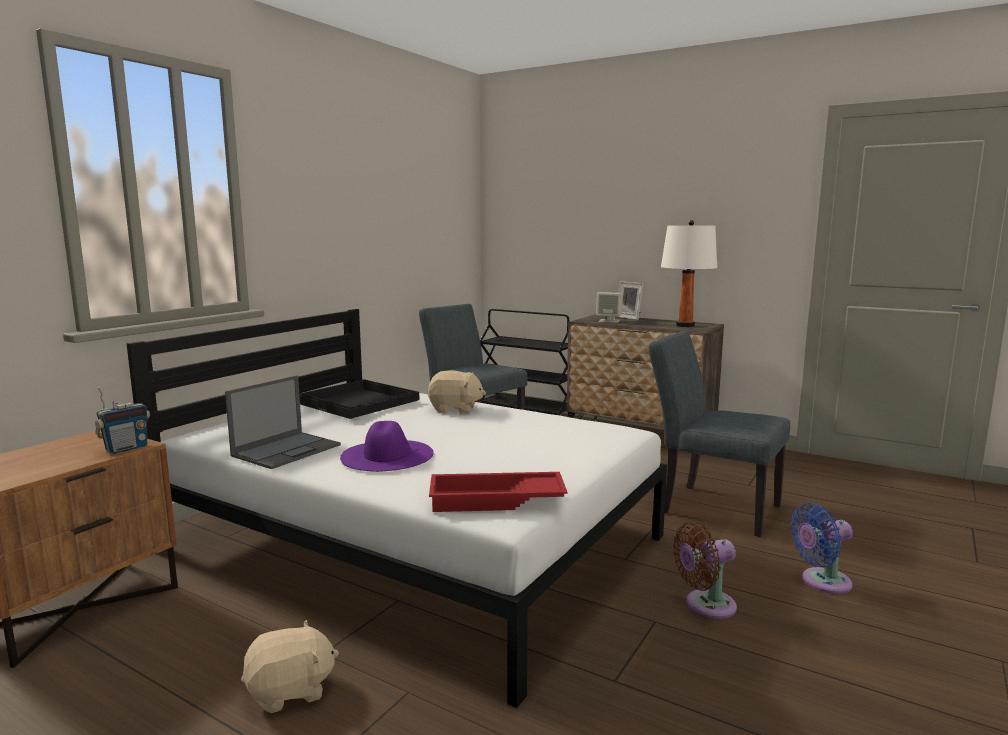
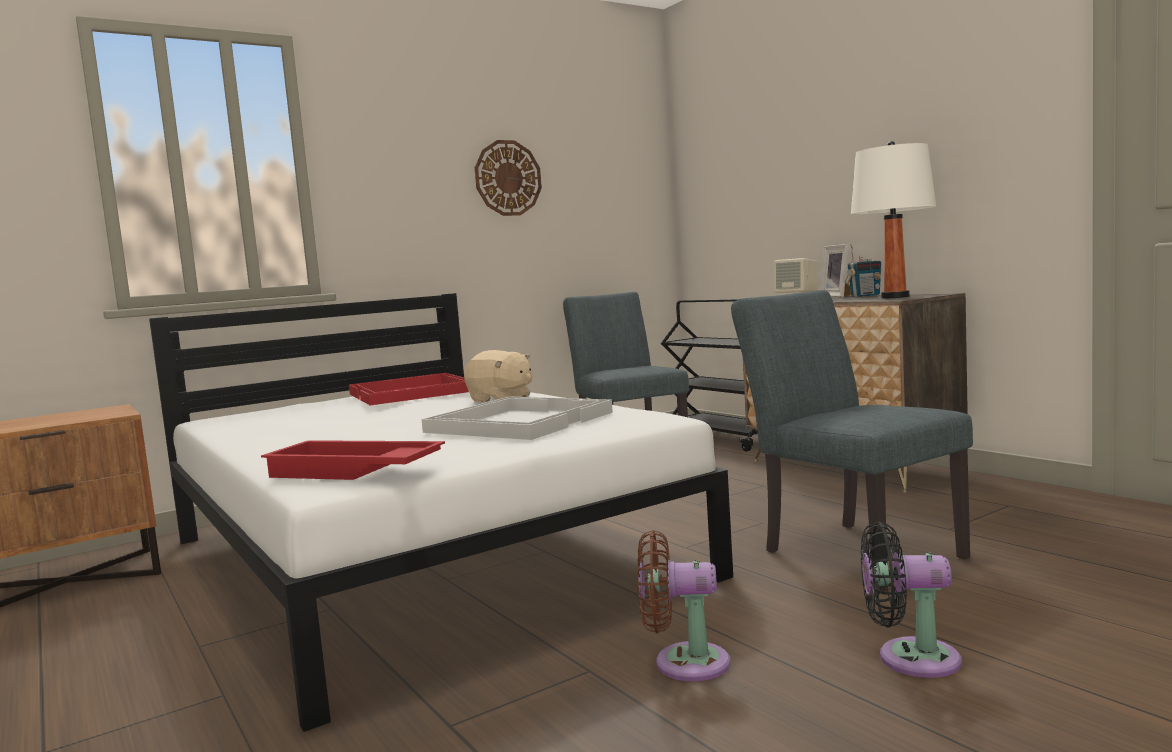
camera: 25 degrees right, 5 degrees down
radio [95,387,150,454] -> radio moved to [845,244,881,297]
laptop [225,375,341,469] -> none
beige plush toy [241,620,339,713] -> none
black tray [299,379,419,419] -> red tray [349,373,469,405]
purple hat [340,421,434,472] -> none
blue fan [790,503,853,594] -> black fan [861,522,962,678]
none -> white tray [421,397,613,440]
none -> wall clock [475,140,542,216]

